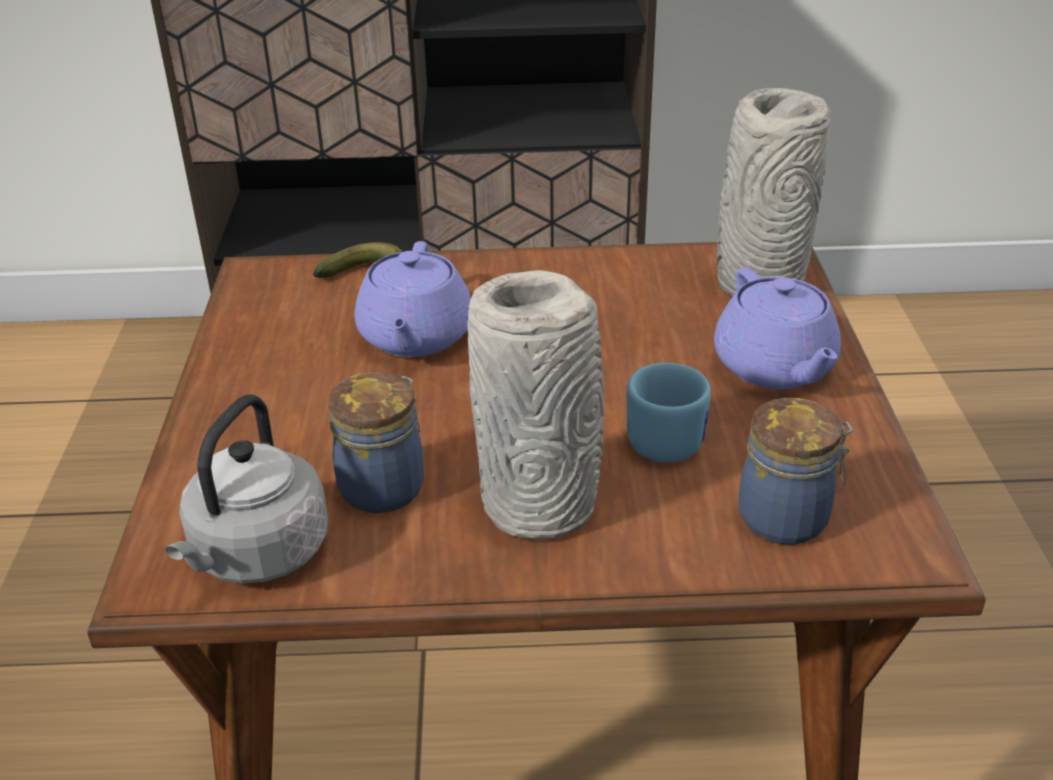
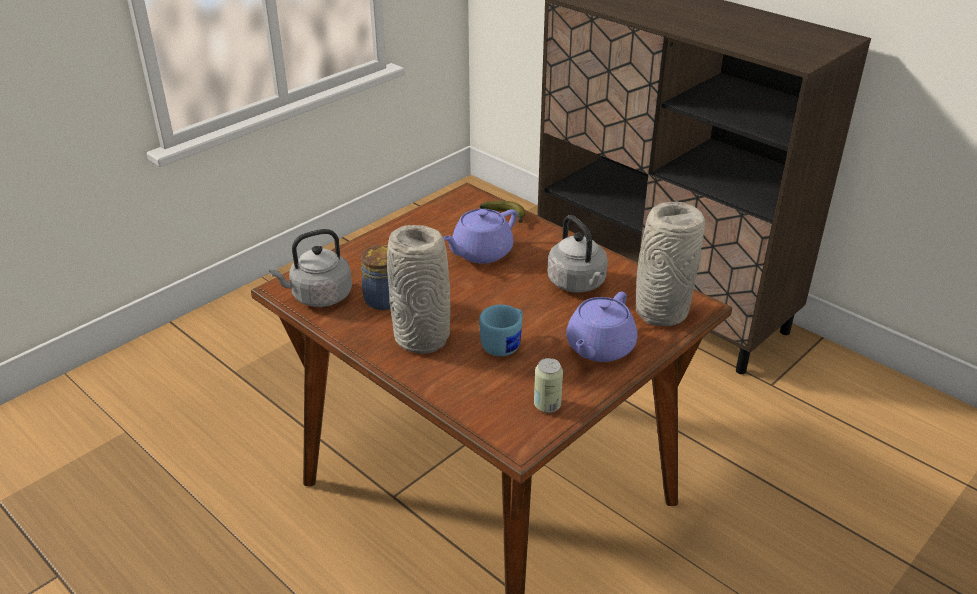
camera: 45 degrees right, 0 degrees up
jar [739,398,853,545] -> none
none -> can [534,358,563,413]
none -> grey kettle [547,215,608,293]

